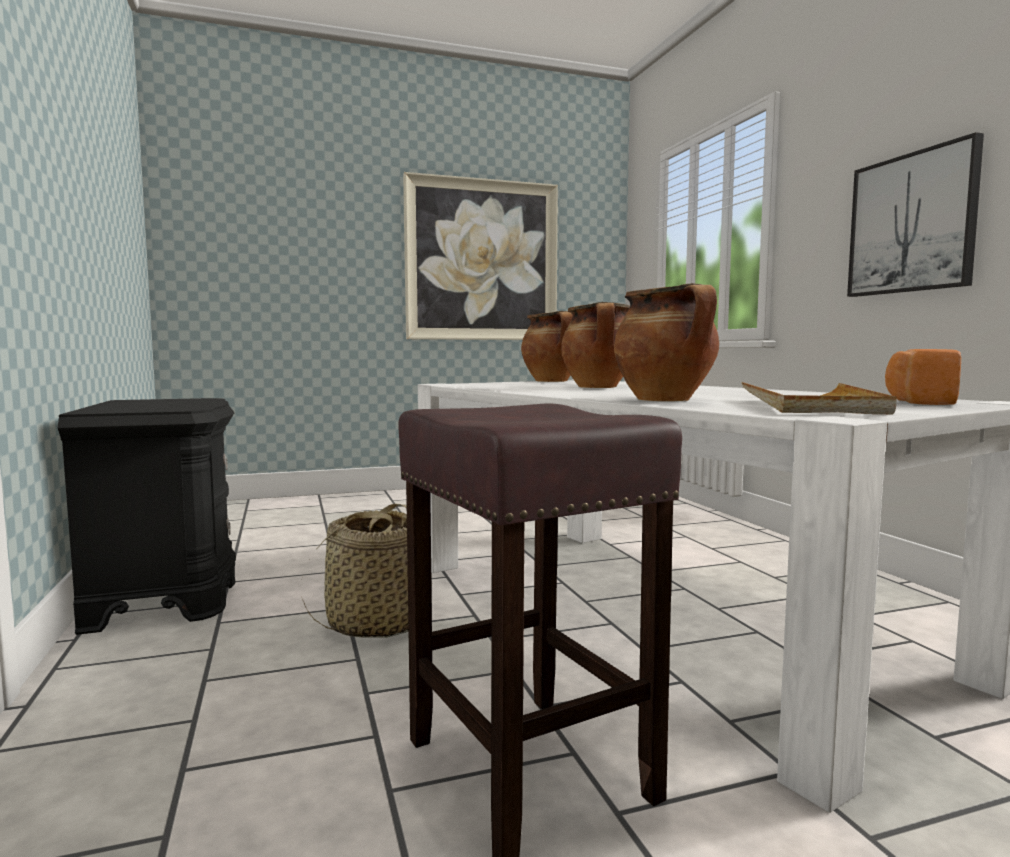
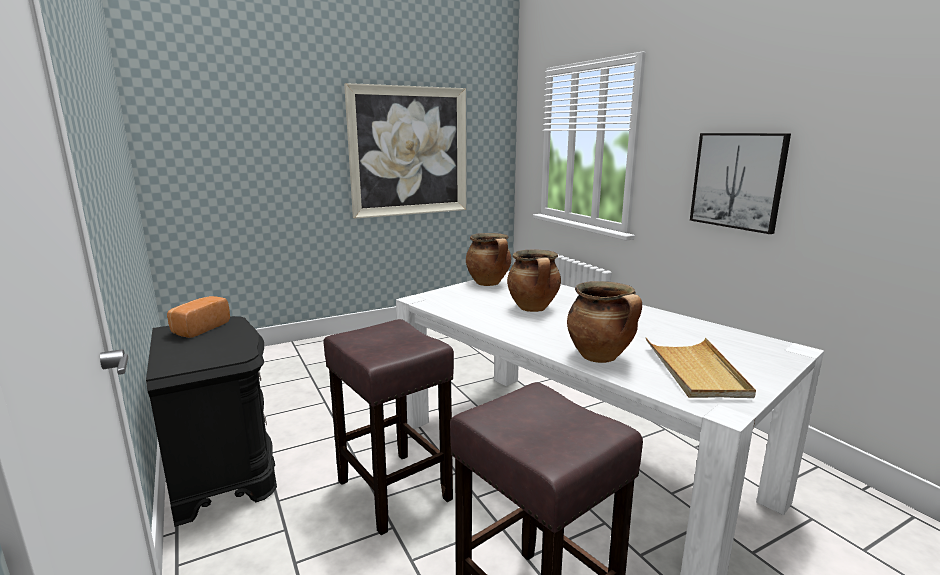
camera: 10 degrees left, 10 degrees up
basket [302,504,432,638] -> brown stool [323,319,454,535]
bread [885,349,961,405] -> bread moved to [167,296,230,338]

